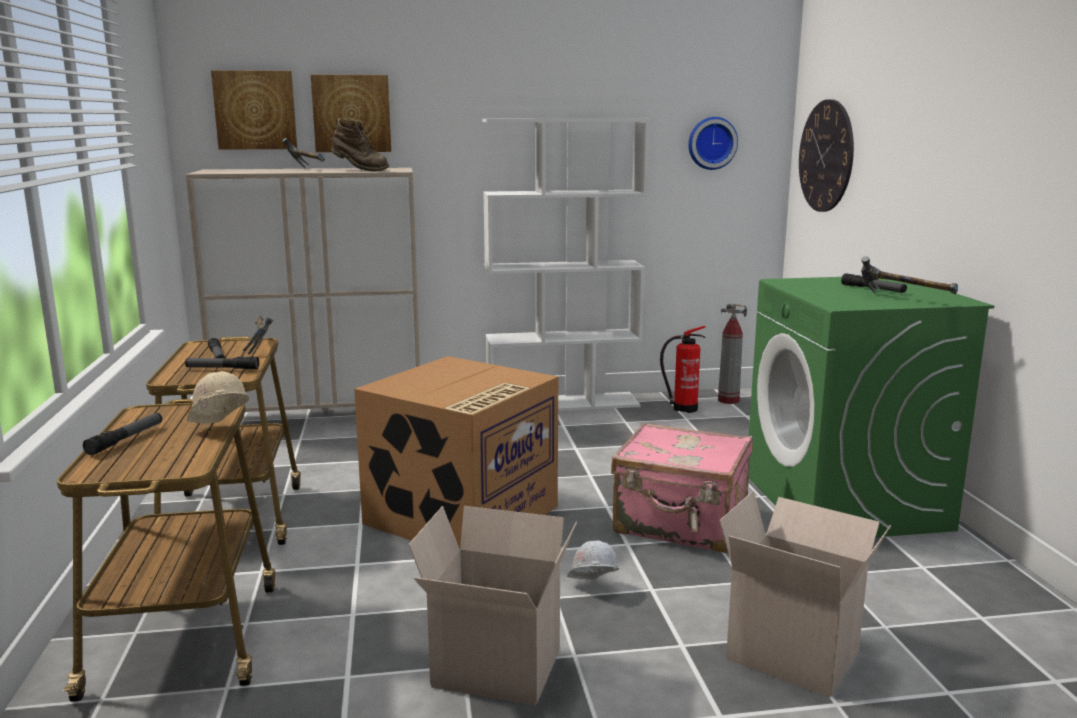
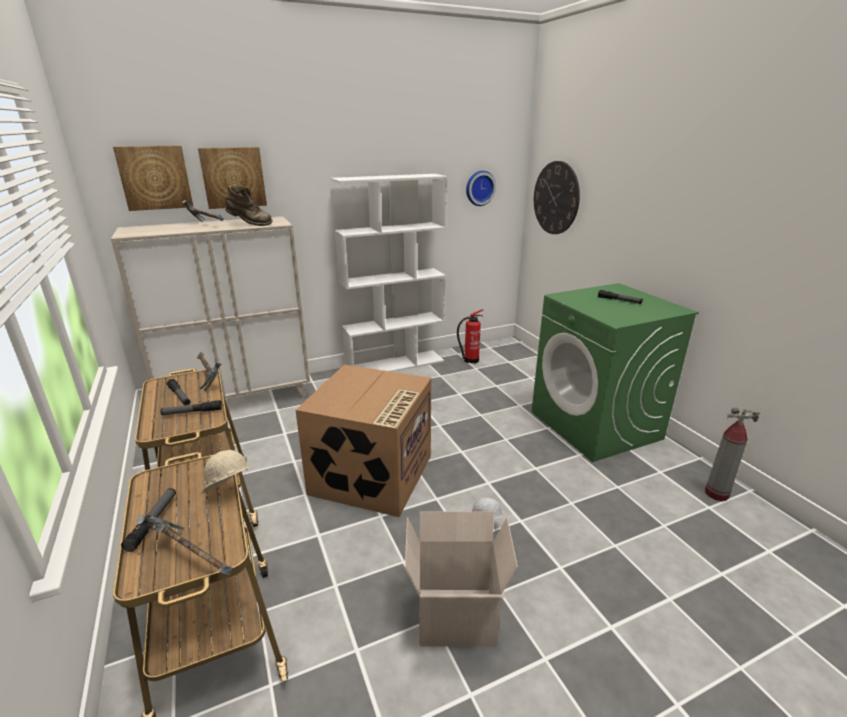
camera: 15 degrees left, 10 degrees up
pink suitcase [611,422,753,553] -> none
fire extinguisher [718,304,747,404] -> fire extinguisher moved to [705,408,760,501]
cardboard box [719,491,891,697] -> none
hammer [861,256,958,295] -> hammer moved to [136,515,233,575]

